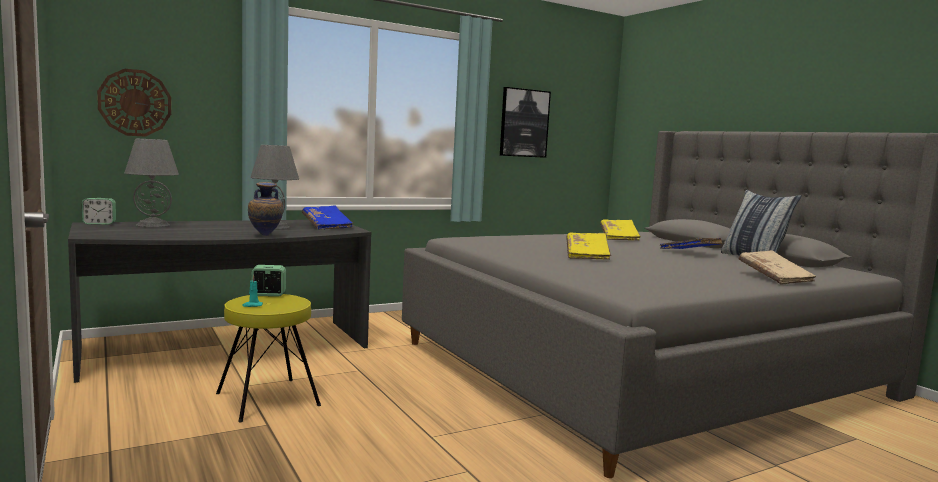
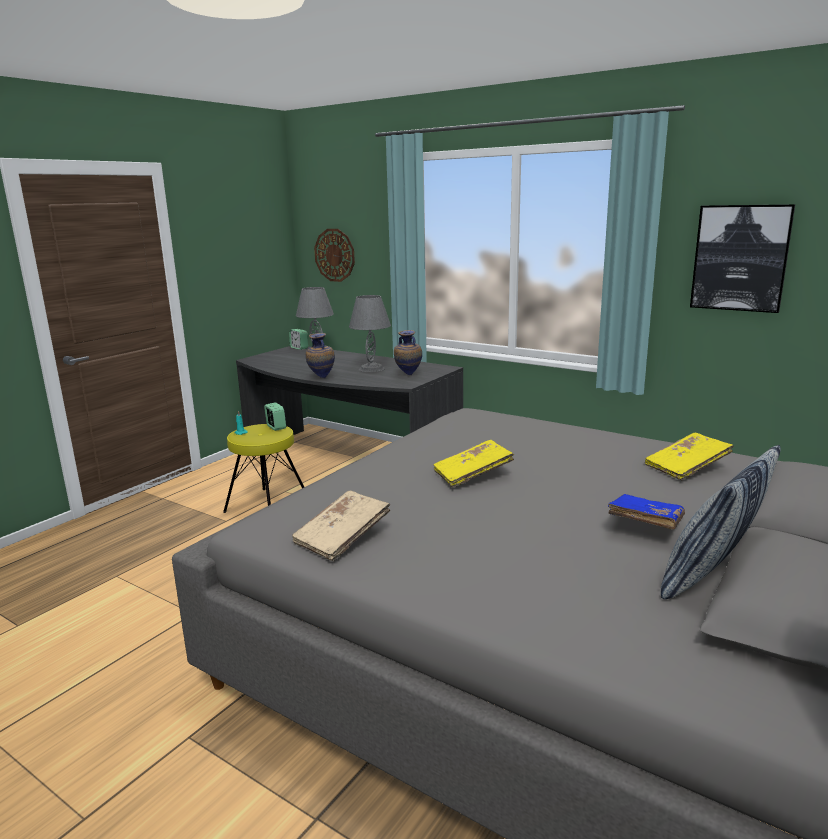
camera: 65 degrees right, 10 degrees up
blue book [302,205,353,230] -> vase [394,330,422,375]
beige book [739,250,816,285] -> beige book moved to [292,490,390,561]

